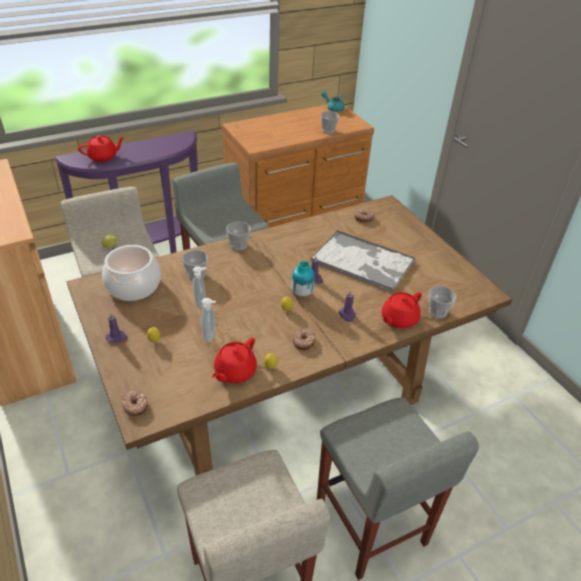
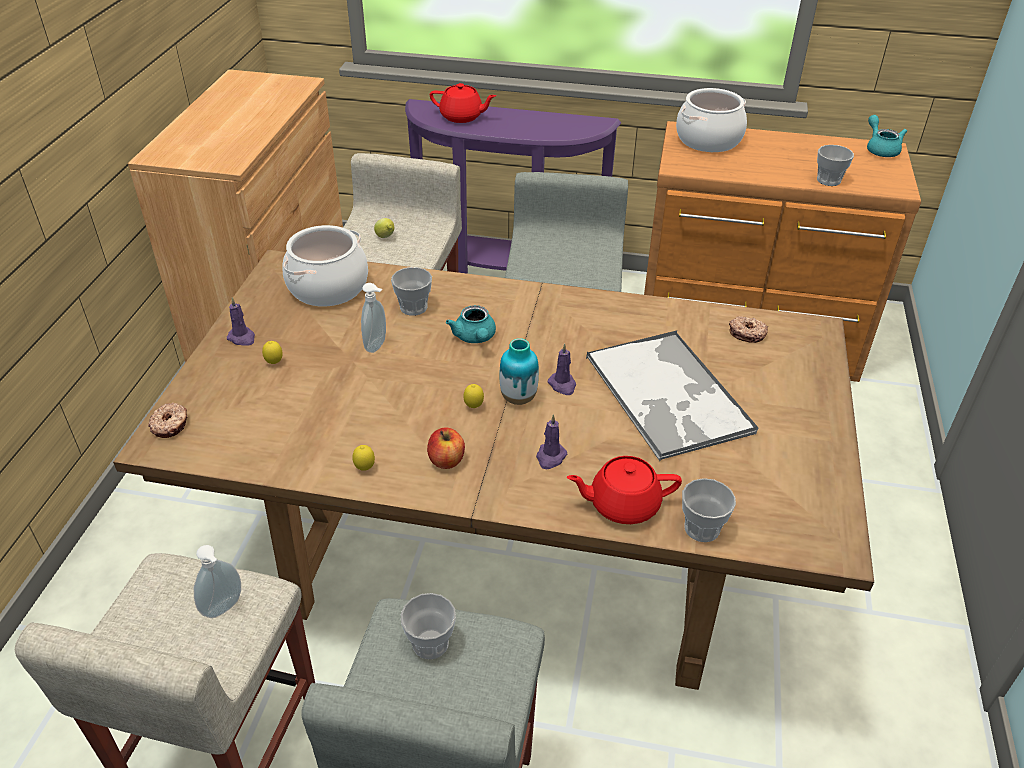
camera: 40 degrees right, 0 degrees up
soap dispenser [201,298,216,343] -> soap dispenser moved to [194,545,241,618]
red teapot [212,337,257,383] -> none
cup [226,222,251,251] -> cup moved to [401,593,456,659]
donut [293,328,315,350] -> apple [427,427,465,469]
none -> turquoise teapot [446,305,496,343]
none -> cooking pot [676,88,747,152]

